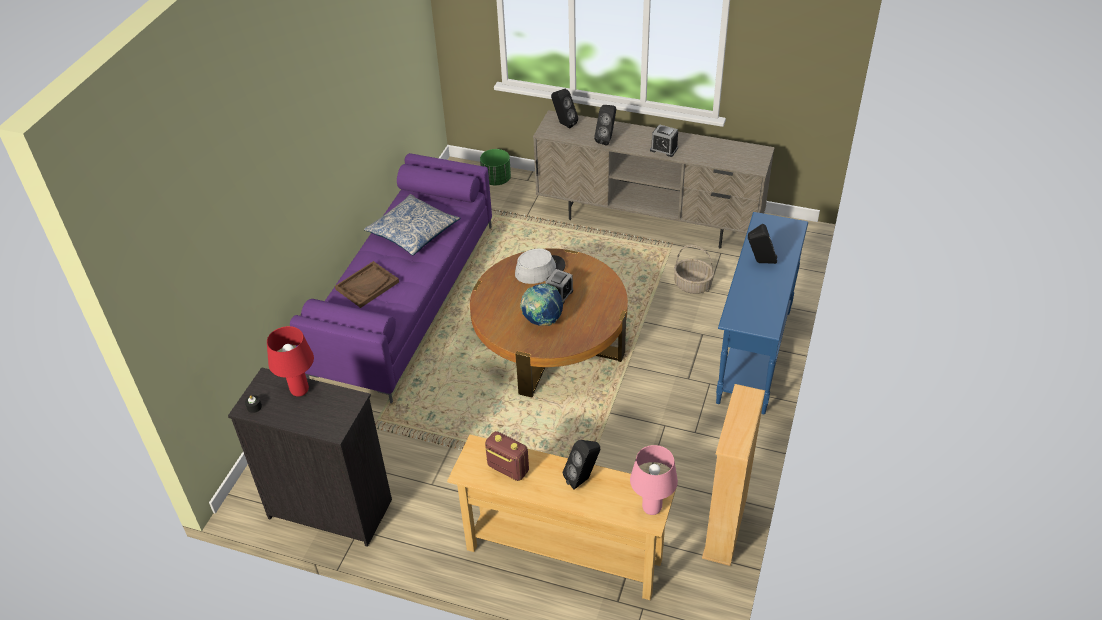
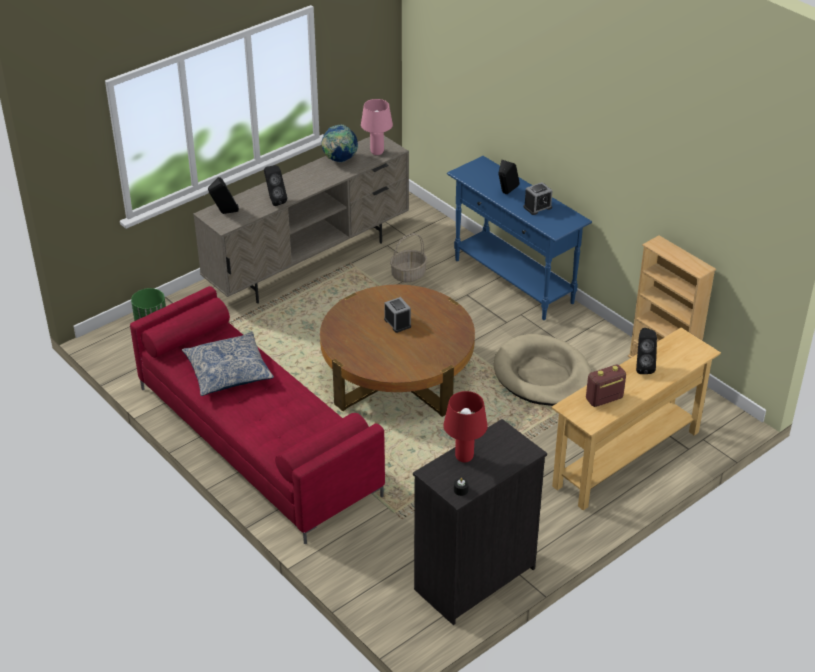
camera: 60 degrees left, 5 degrees down
purple sofa [290,153,492,403] -> red sofa [130,286,385,545]
brown tray [335,261,399,308] -> none
grey hat [515,249,565,284] -> none
globe [520,284,563,326] -> globe moved to [321,125,358,162]
pink table lamp [630,445,678,515] -> pink table lamp moved to [361,99,393,155]
alarm clock [650,124,678,157] -> alarm clock moved to [523,182,553,215]
none -> beige dog bed [494,334,592,406]

